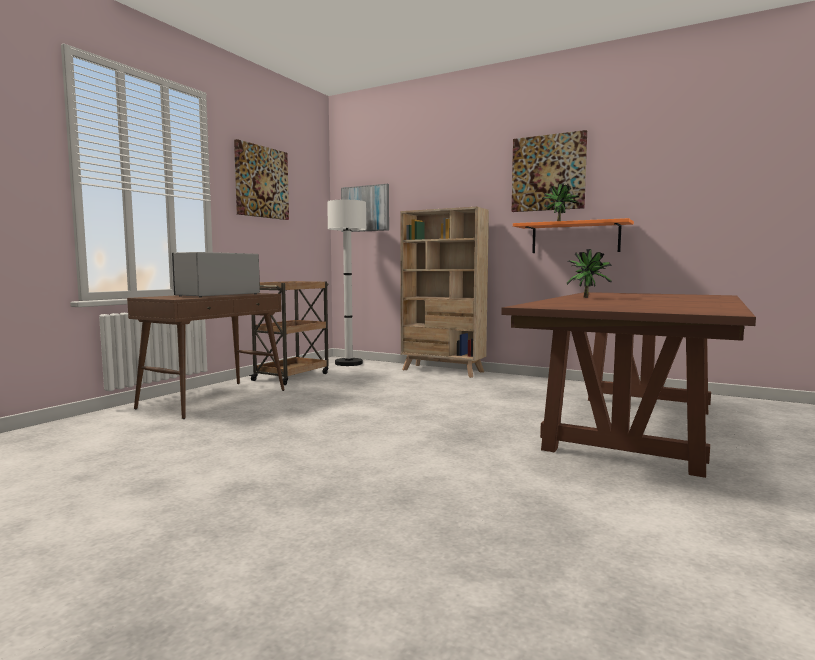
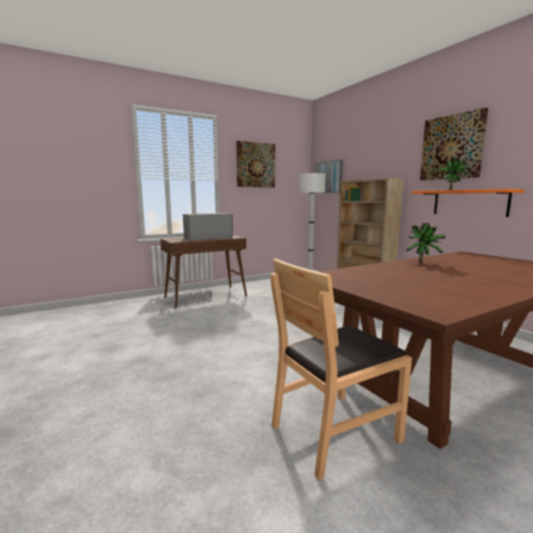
camera: 30 degrees right, 5 degrees up
brown cart [249,281,329,385] -> none
none -> brown chair [270,258,412,480]

